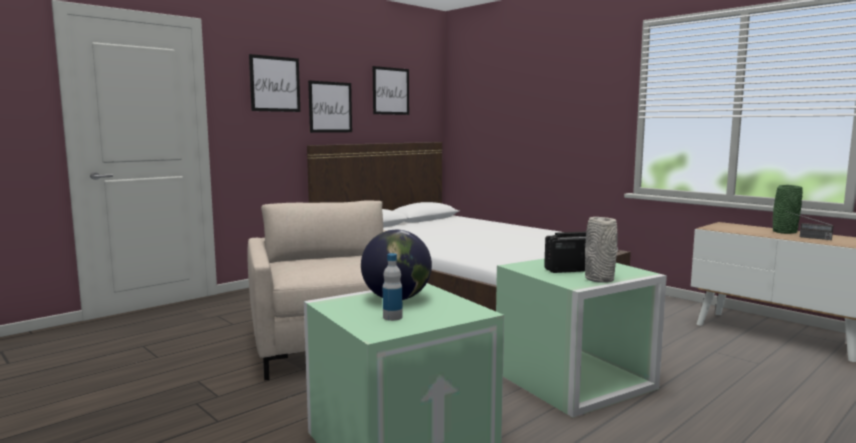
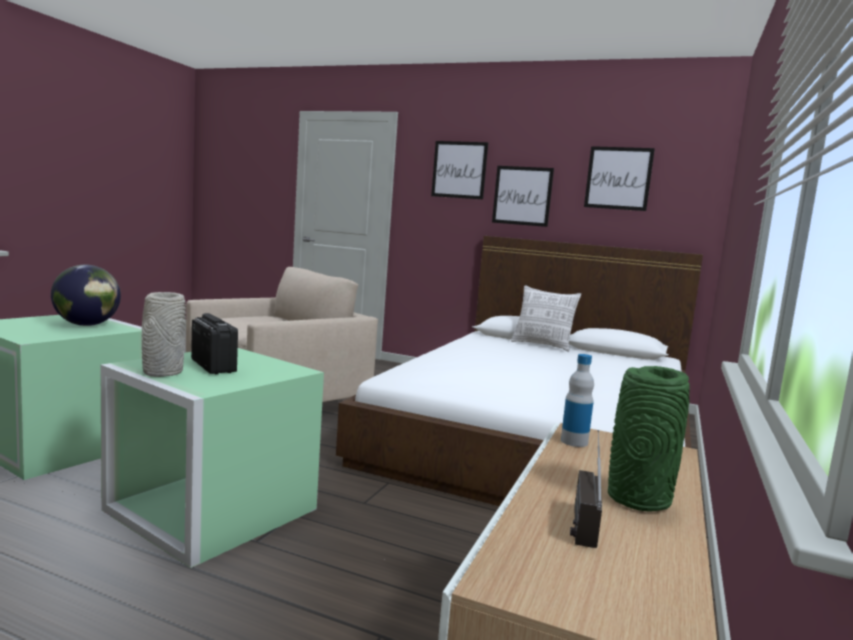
camera: 65 degrees right, 0 degrees up
bottle [383,253,402,321] -> bottle moved to [561,354,594,447]
none -> pillow [511,285,581,352]

